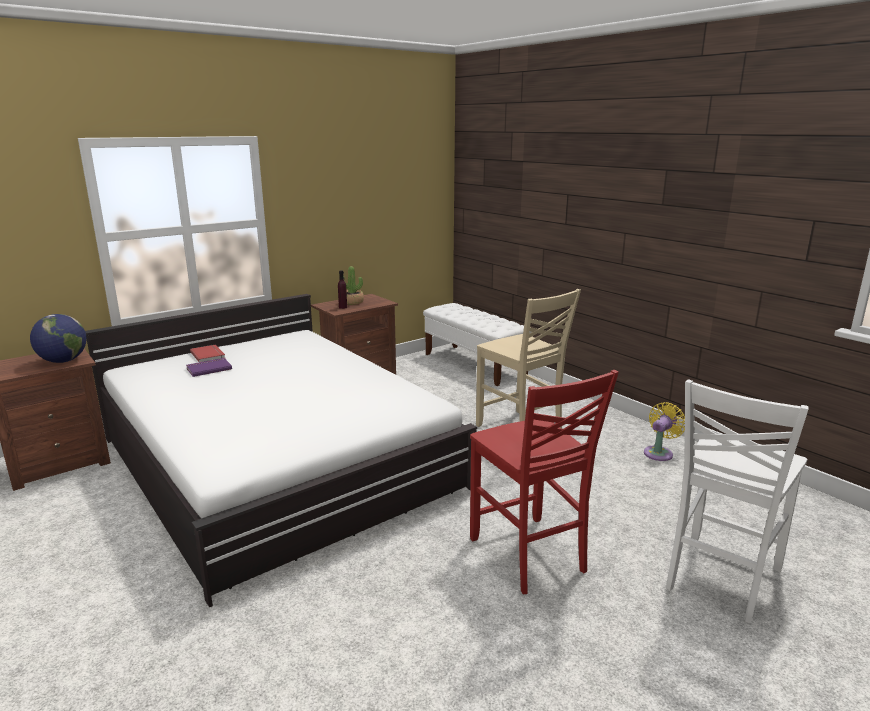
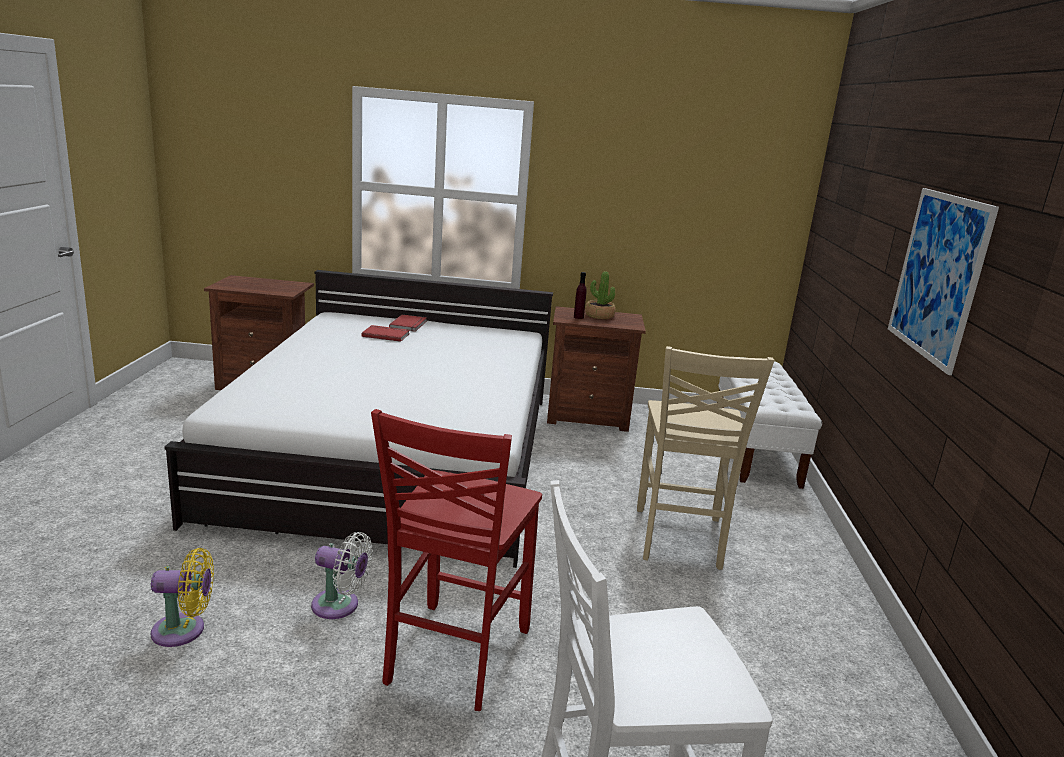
camera: 40 degrees right, 0 degrees up
globe [30,314,87,363] -> none
purple book [186,358,232,377] -> red book [361,325,410,342]
yellow fan [644,402,685,461] -> yellow fan moved to [151,548,214,647]
none -> white fan [311,532,373,619]
none -> picture [888,188,999,375]

